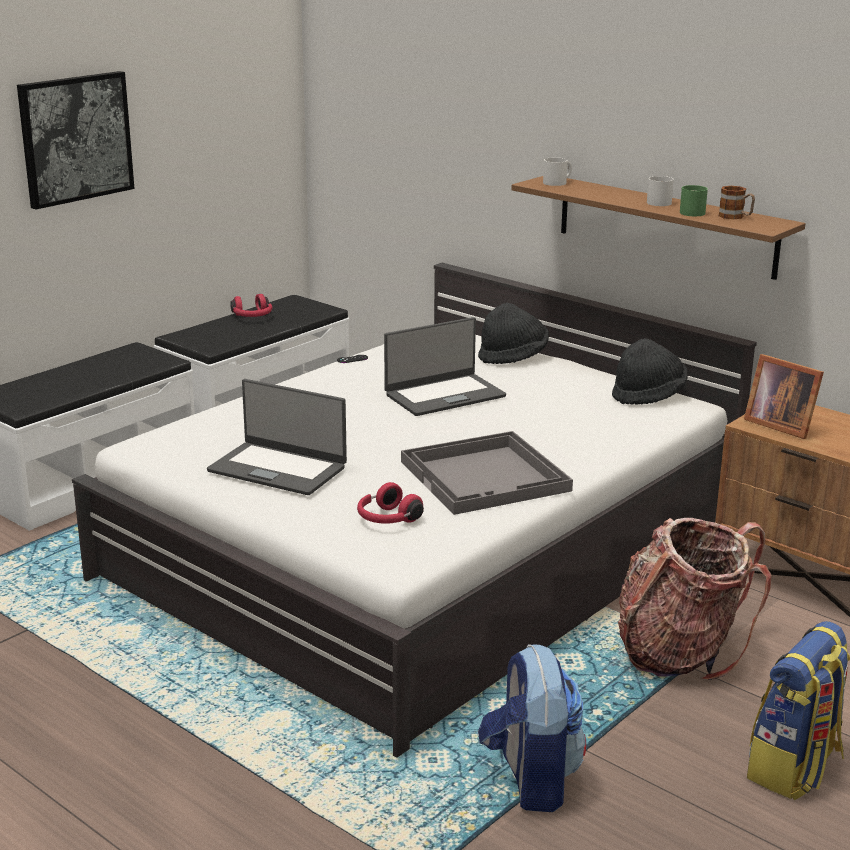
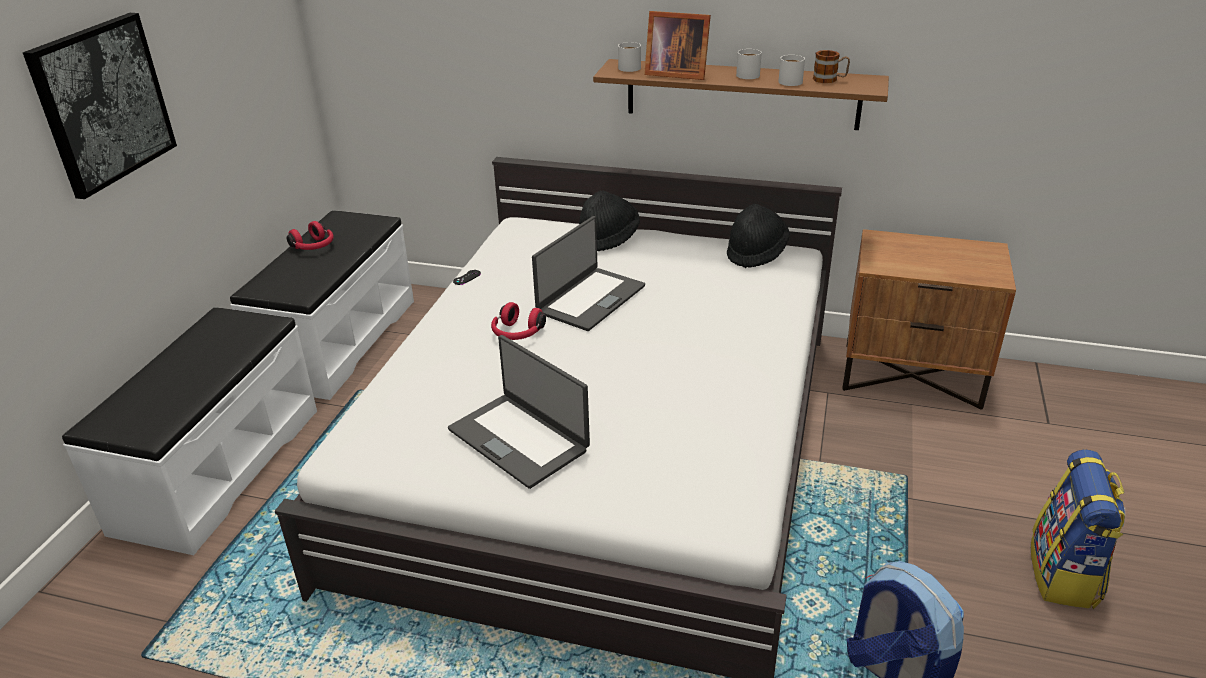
camera: 25 degrees left, 10 degrees up
laptop [207,379,347,495] -> laptop turned 45 degrees clockwise [448,335,590,489]
red headphones [357,482,424,524] -> red headphones moved to [491,302,546,340]
grey tray [401,431,573,515] -> none
backpack [618,518,772,680] -> none
green mug [680,185,708,216] -> white mug [778,55,805,86]
picture frame [744,354,824,439] -> picture frame moved to [644,11,711,80]

